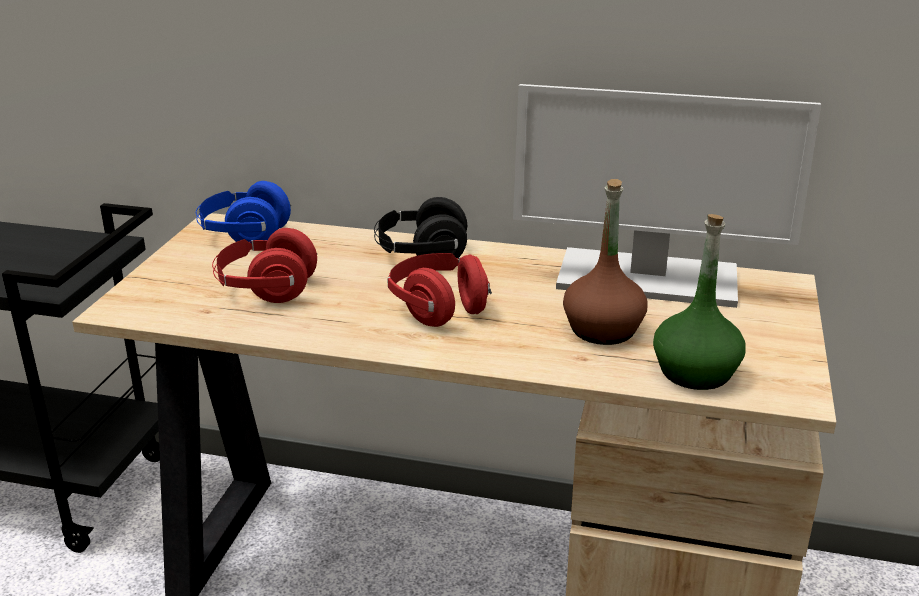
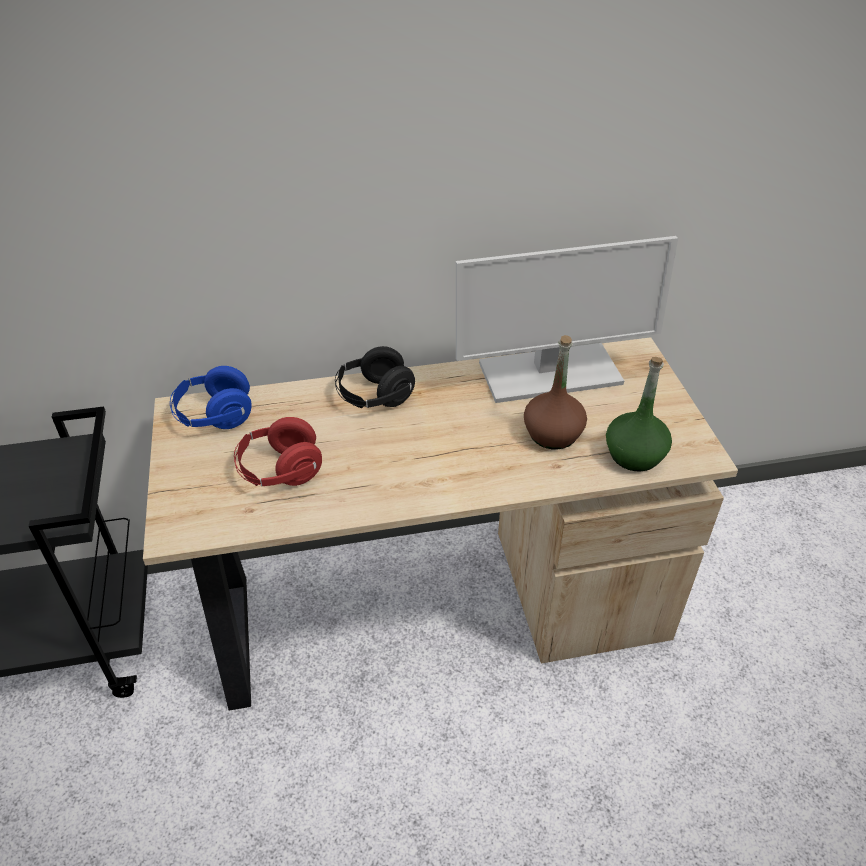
camera: 25 degrees left, 15 degrees up
red headphones [387,253,492,327] -> none

